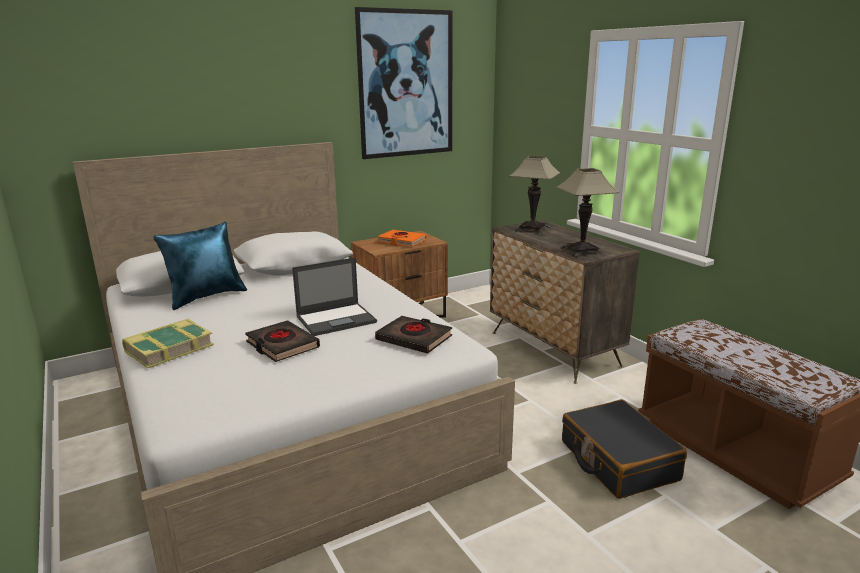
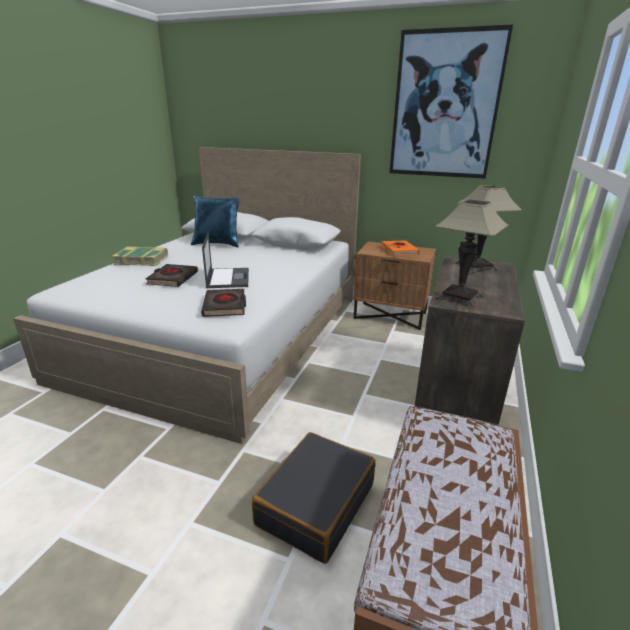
camera: 50 degrees right, 5 degrees up
laptop [292,257,377,336] -> laptop turned 120 degrees counterclockwise [202,233,249,288]

